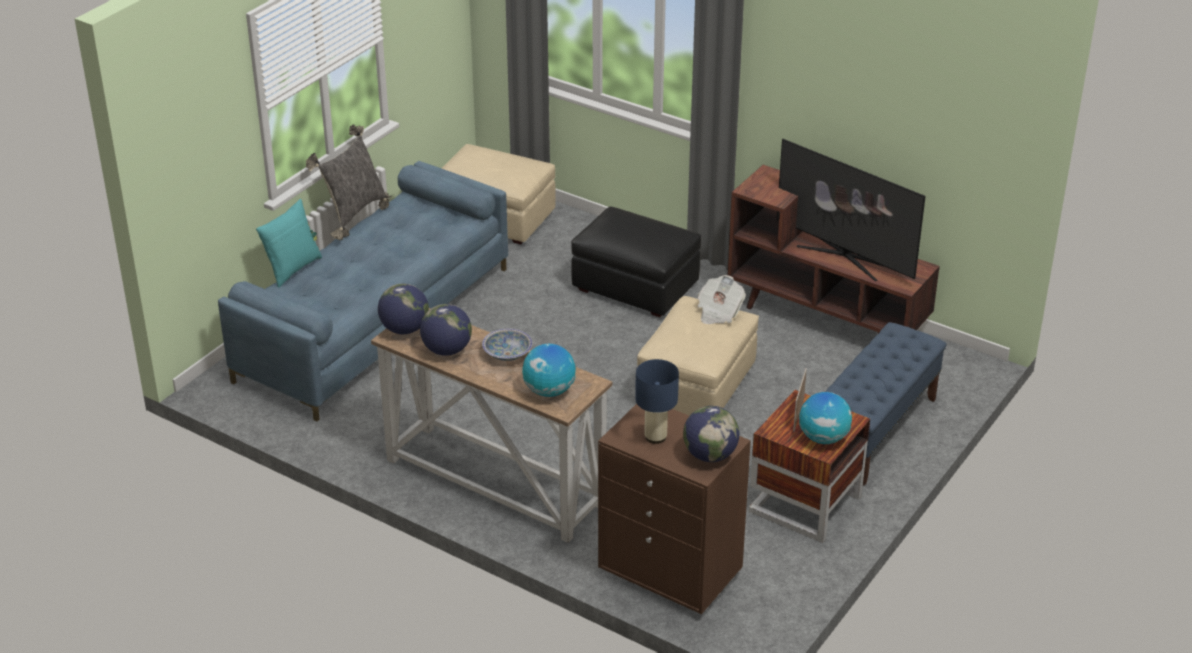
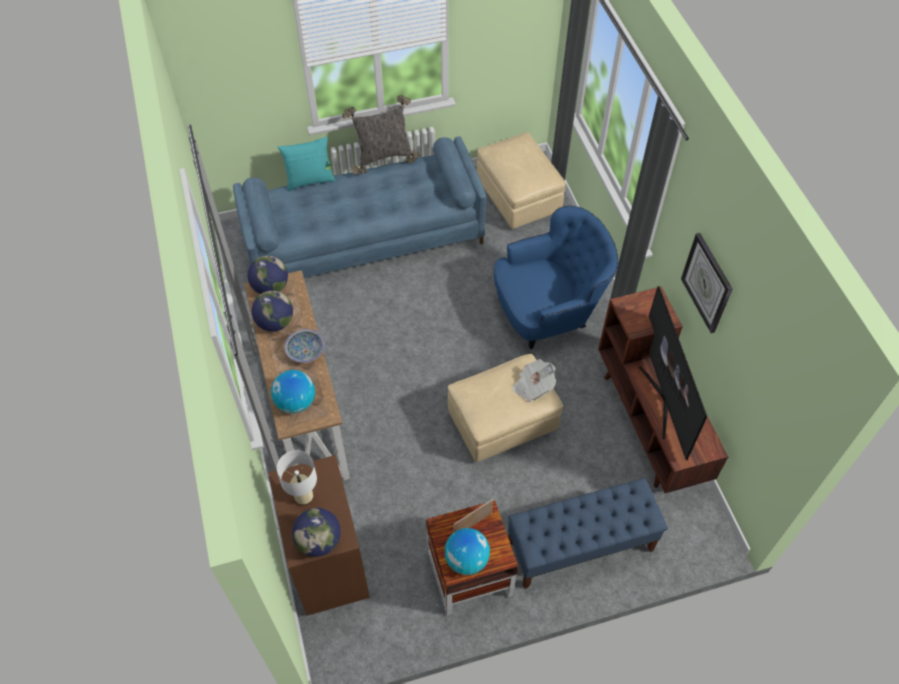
camera: 40 degrees right, 20 degrees up
black ottoman [571,206,701,317] -> blue armchair [494,206,618,349]
blue table lamp [635,359,679,444] -> white table lamp [277,450,317,505]
none -> wall clock [681,233,733,333]

